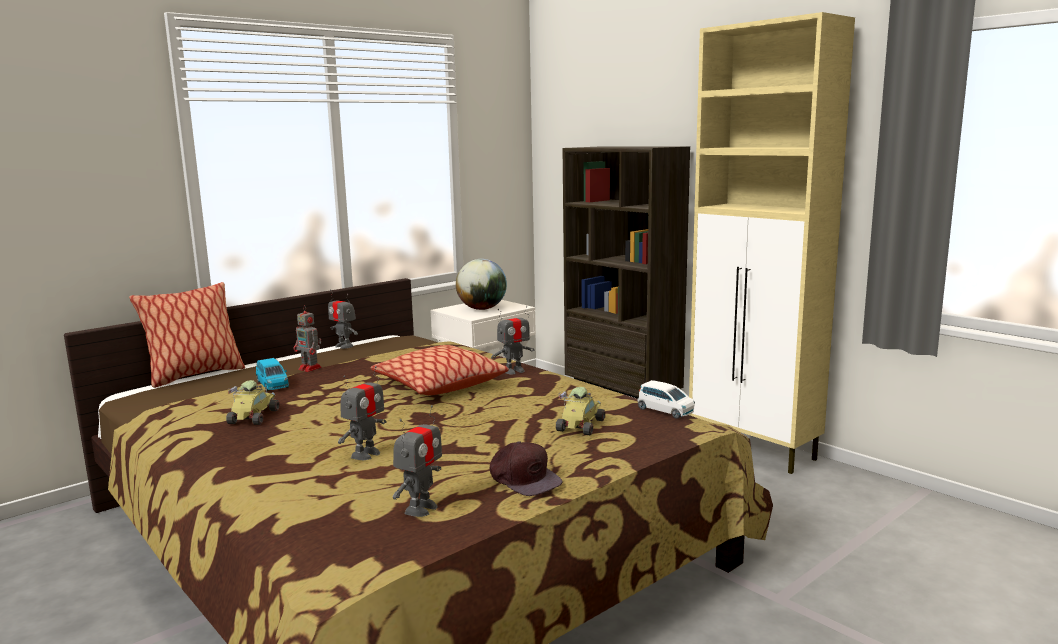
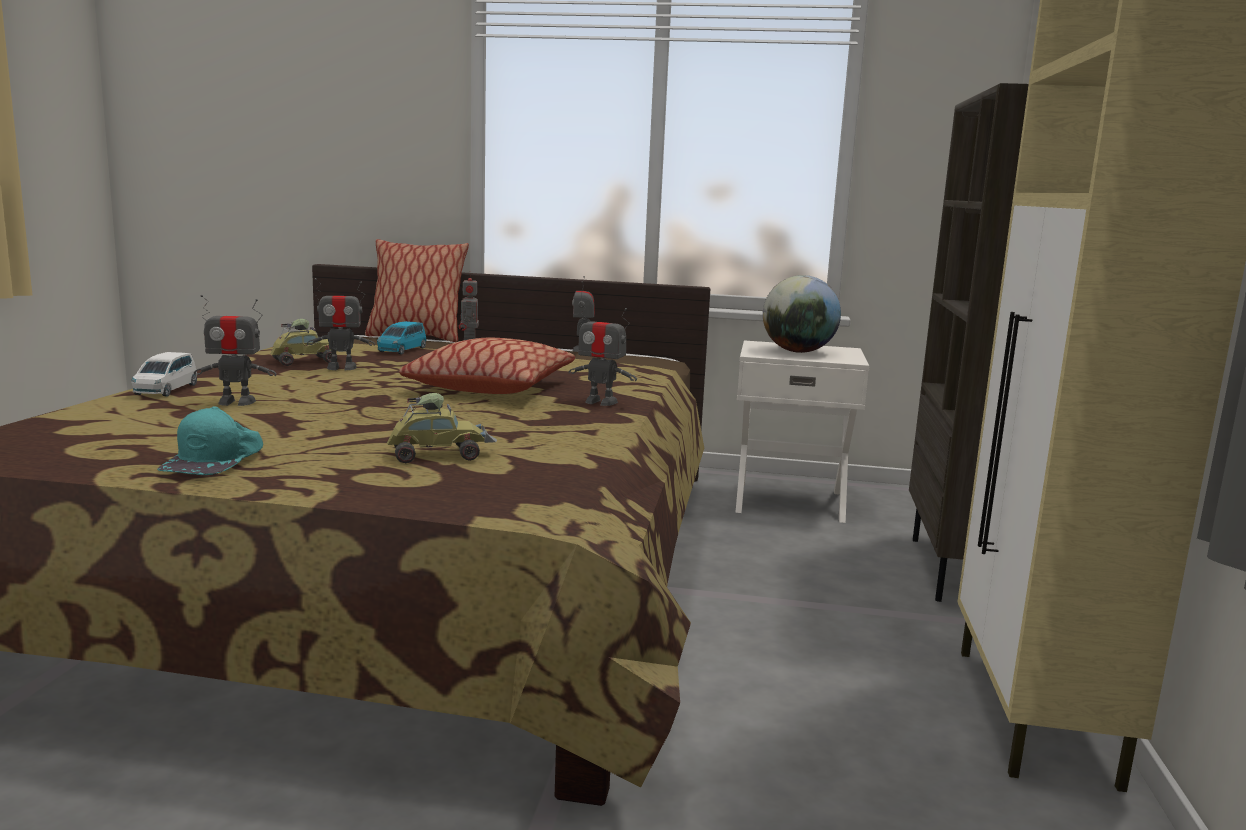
camera: 50 degrees right, 0 degrees up
toy robot [393,405,442,517] -> toy robot moved to [307,278,375,370]
brown cap [490,441,563,496] -> turquoise cap [157,406,263,475]
white toy car [638,380,695,419] -> white toy car moved to [131,352,197,397]

